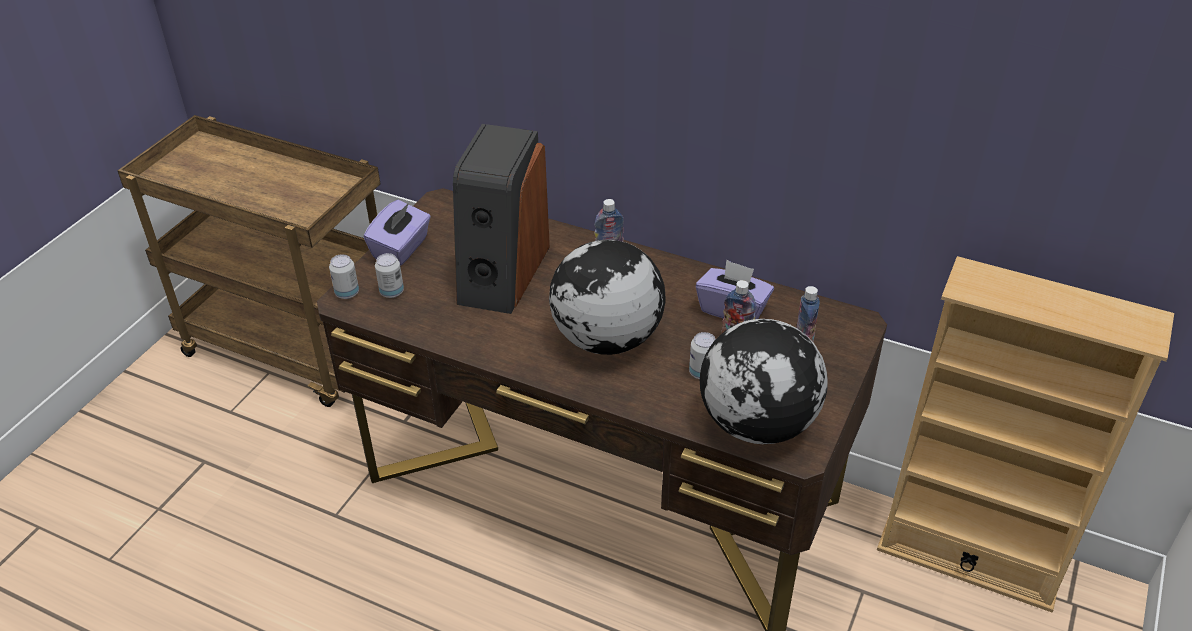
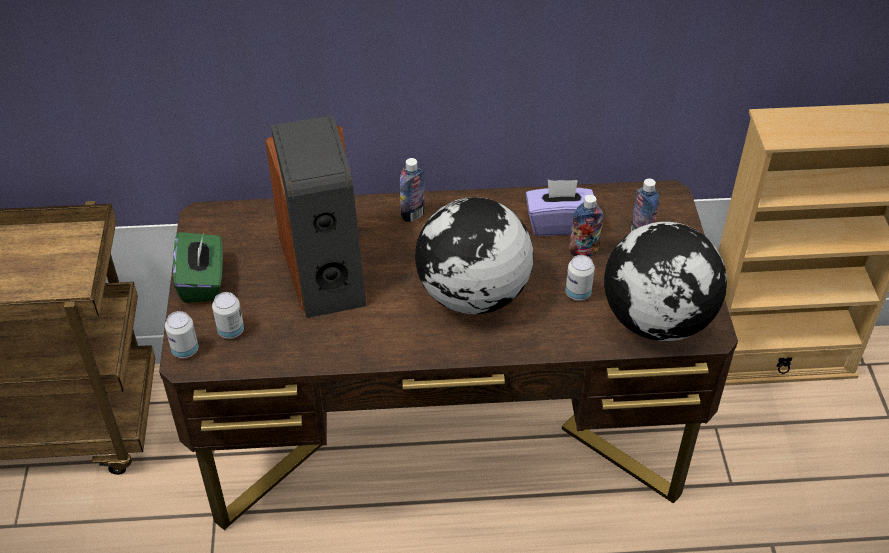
camera: 30 degrees left, 5 degrees up
purple tissue box [364,200,431,266] -> green tissue box [173,232,223,303]

